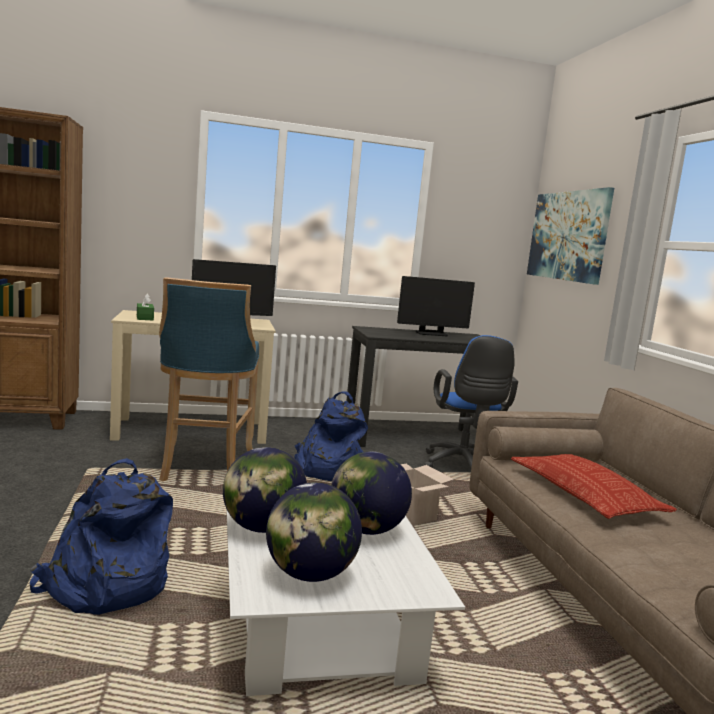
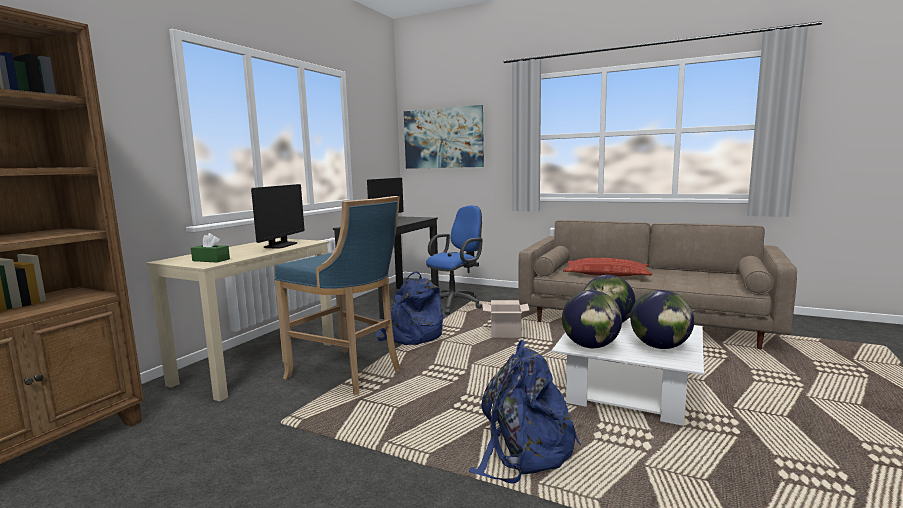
camera: 50 degrees left, 0 degrees up
blue office chair [424,335,518,469] -> blue office chair turned 75 degrees counterclockwise [426,205,483,315]

